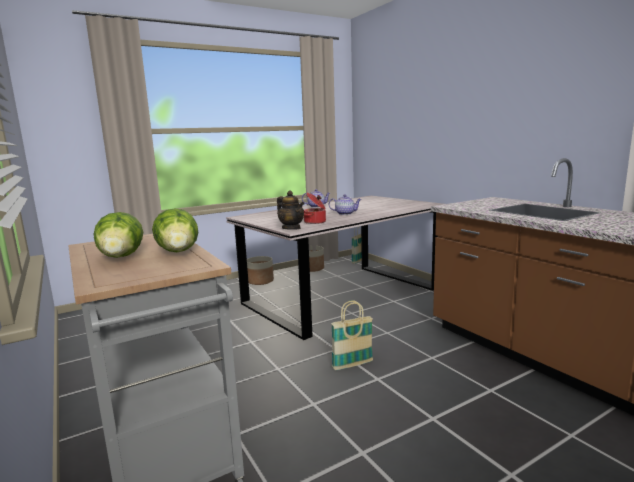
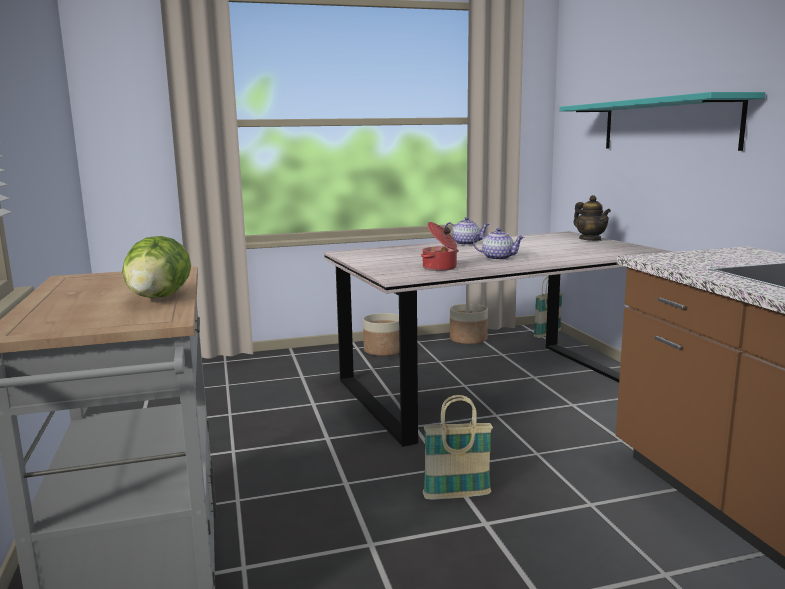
camera: 15 degrees right, 0 degrees up
lettuce [94,212,143,258] -> none
teapot [277,191,304,230] -> teapot moved to [574,195,611,241]
none -> turquoise shelf [560,92,765,151]

